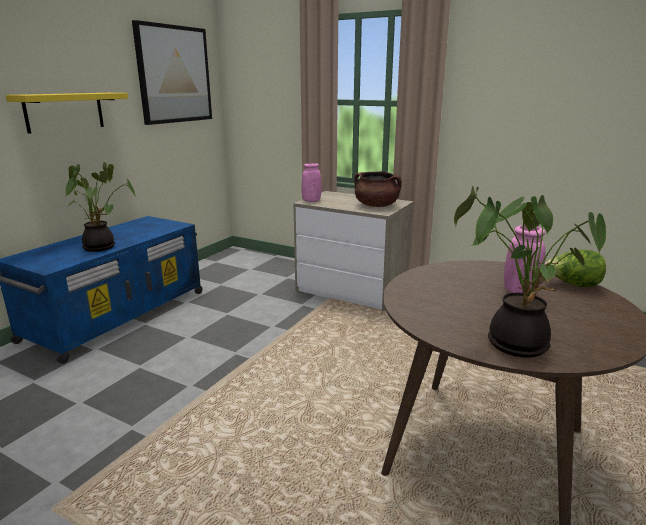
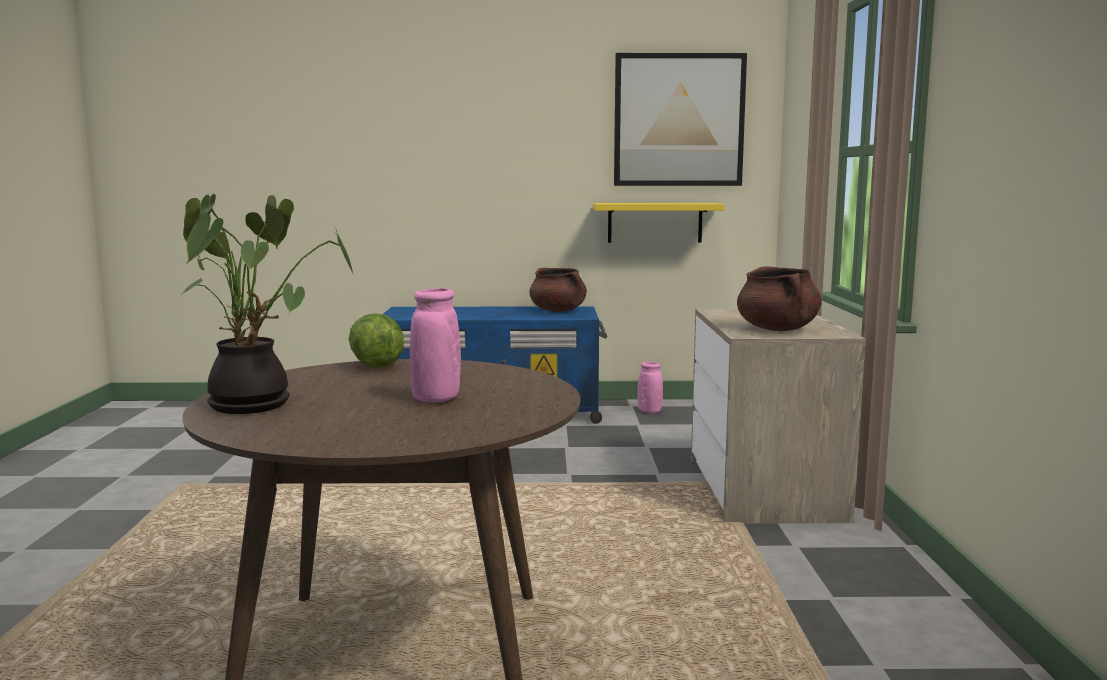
camera: 60 degrees right, 10 degrees down
yellow shelf [5,93,128,134] -> yellow shelf moved to [594,203,724,243]
potted plant [65,162,137,252] -> none
pink vase [302,163,322,202] -> pink vase moved to [637,362,663,413]
lettuce [545,249,606,287] -> lettuce moved to [349,313,404,368]
none -> brown cooking pot [530,268,587,312]

